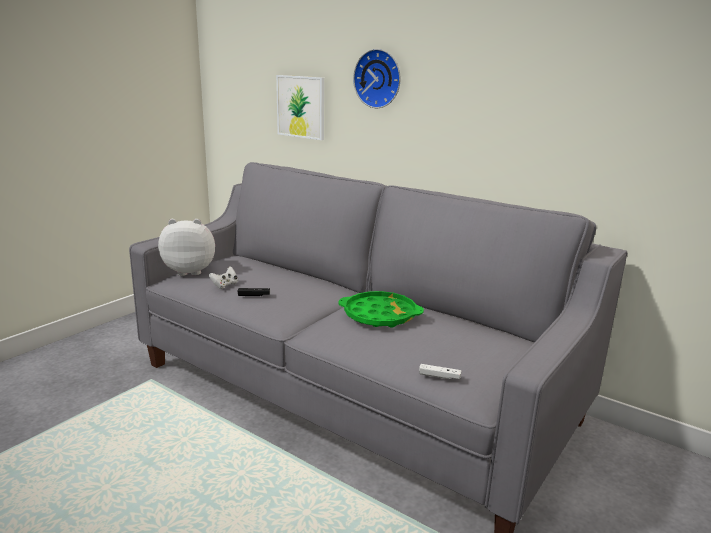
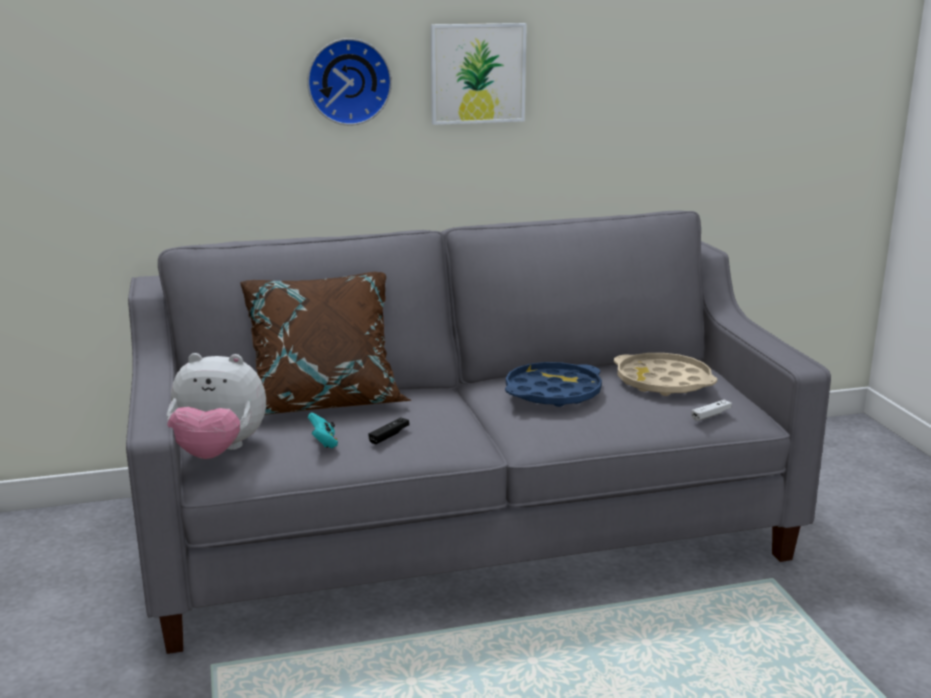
camera: 50 degrees left, 0 degrees up
plush toy [158,219,215,276] -> plush toy turned 120 degrees counterclockwise [167,353,266,459]
white game controller [209,266,238,289] -> turquoise game controller [308,413,338,448]
picture [276,75,324,140] -> picture moved to [431,23,527,125]
green tray [338,291,424,328] -> blue tray [505,362,602,407]
none -> brown pillow [240,272,411,415]
none -> beige tray [614,353,717,396]

